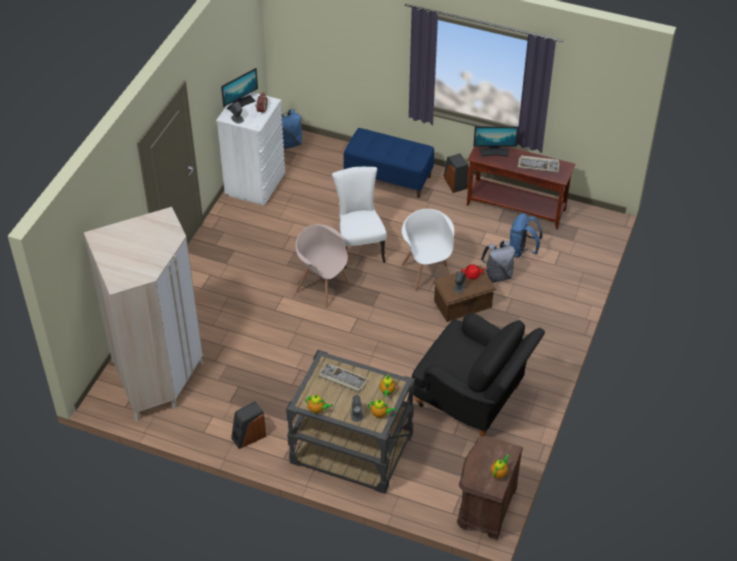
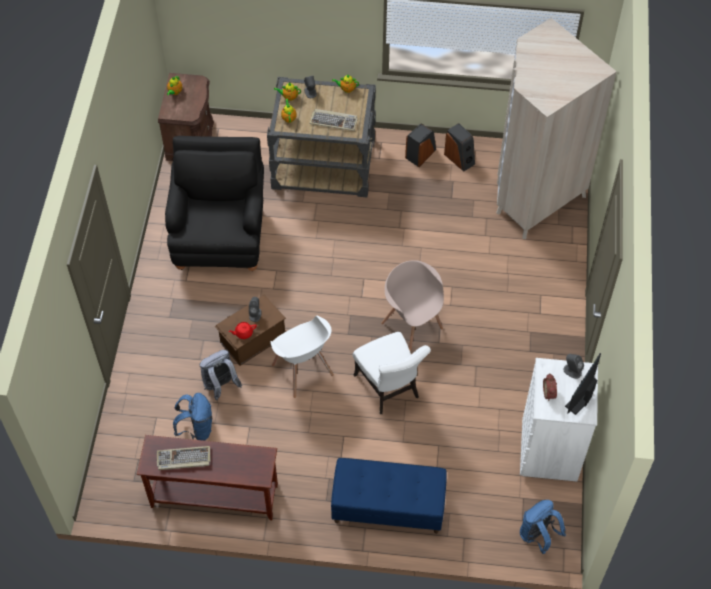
camera: 165 degrees right, 10 degrees up
beige chair [296,224,350,308] -> beige chair turned 150 degrees counterclockwise [381,260,444,352]
black armchair [412,313,545,437] -> black armchair turned 75 degrees clockwise [165,136,264,271]
speaker [443,154,469,193] -> speaker moved to [444,123,475,171]
monitor [473,126,519,157] -> none

